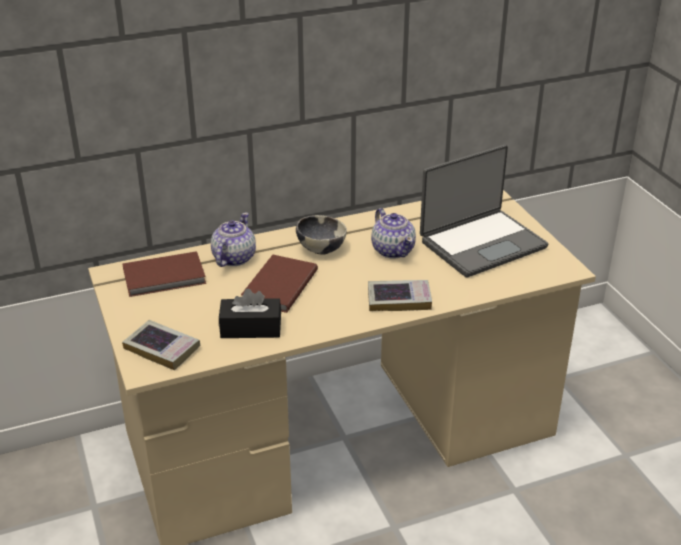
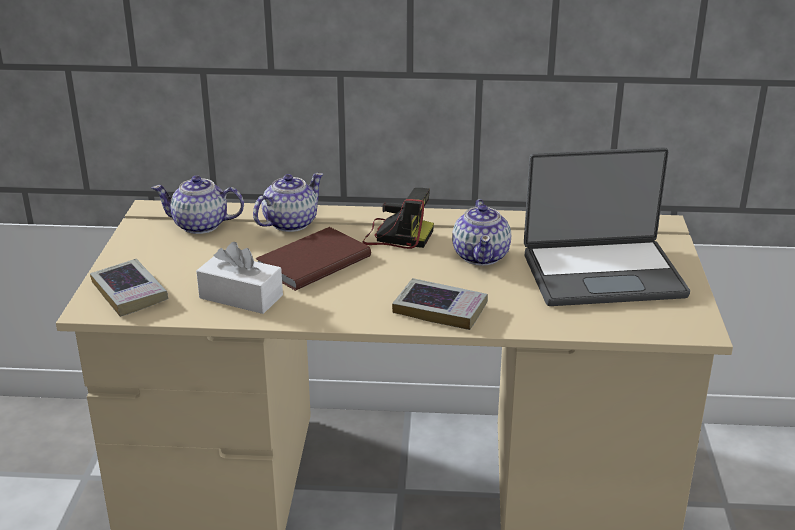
camera: 25 degrees right, 5 degrees down
brown book [122,251,206,297] -> teapot [152,176,244,234]
black tissue box [219,289,281,338] -> white tissue box [196,242,283,314]
bowl [296,215,347,255] -> camera [362,188,434,249]

